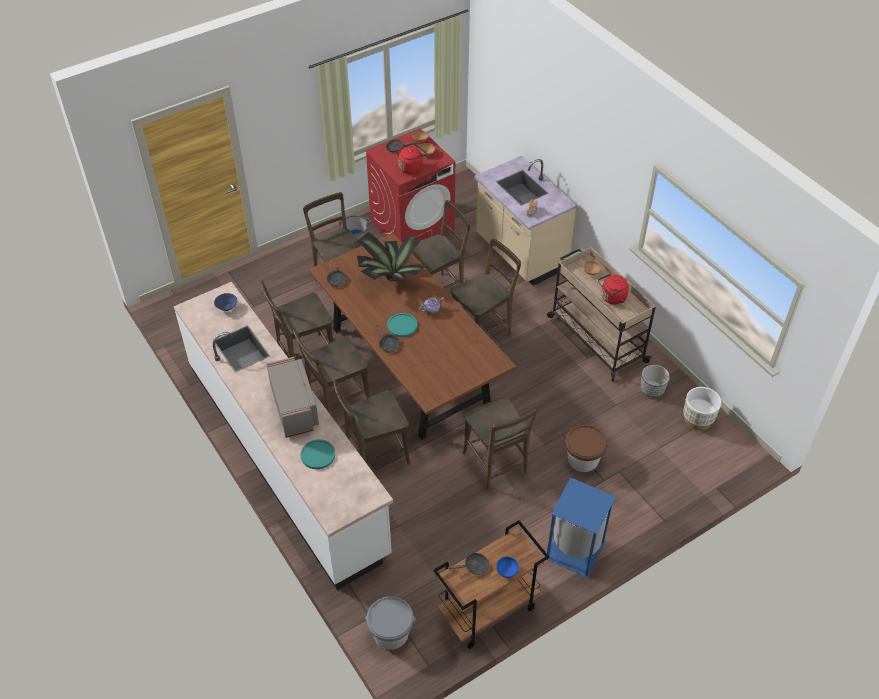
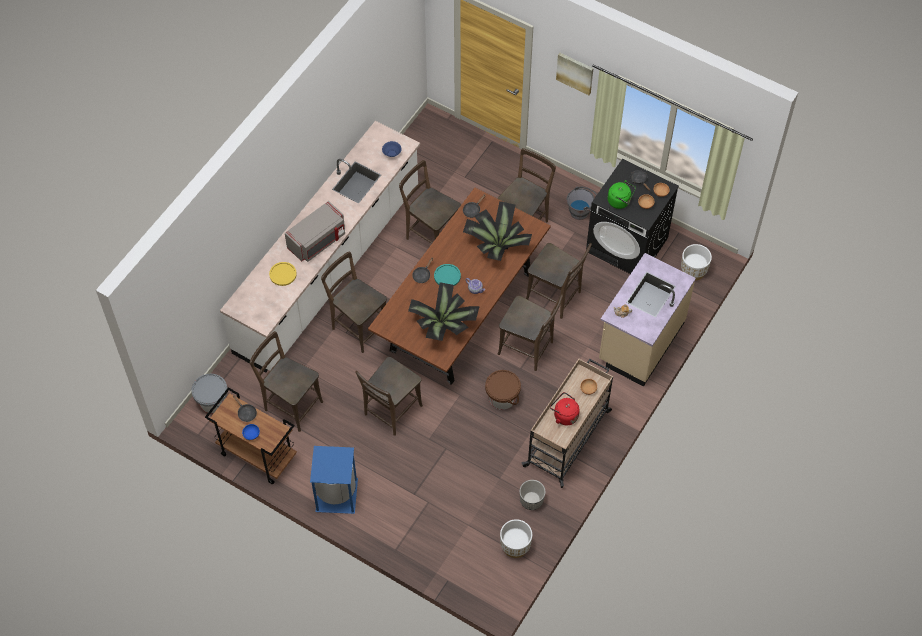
camera: 65 degrees right, 10 degrees up
brown chair [293,329,370,415] -> brown chair moved to [250,331,323,432]
turquoise plate [301,439,335,469] -> yellow plate [269,262,297,286]
red washing machine [365,128,455,243] -> black washing machine [586,159,679,274]
red kettle [398,143,427,174] -> green kettle [608,180,636,209]
brown bucket [563,425,608,472] -> brown bucket moved to [485,370,521,410]
none -> potted plant [408,282,480,341]
none -> picture [556,53,594,95]
none -> white planter [681,244,712,281]

